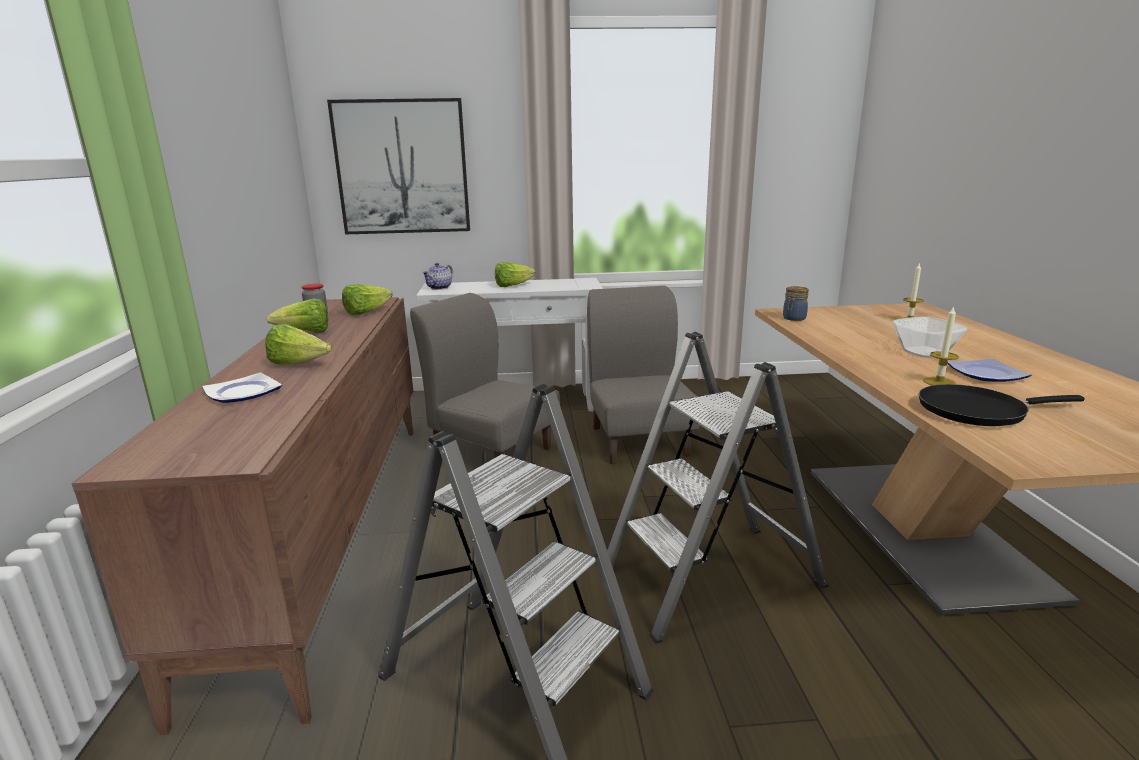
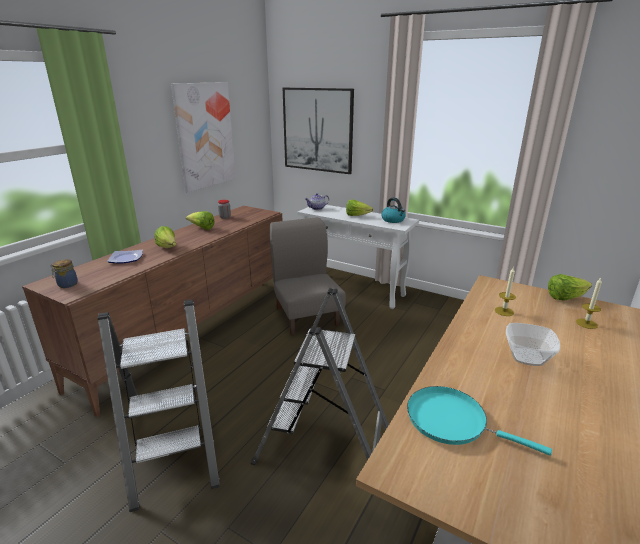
camera: 35 degrees right, 5 degrees up
lettuce [342,284,392,315] -> lettuce moved to [548,274,592,301]
grey chair [587,286,700,464] -> none
jar [783,286,809,321] -> jar moved to [50,259,78,288]
black frying pan [919,384,1084,426] -> turquoise frying pan [407,386,552,456]
candle [923,306,959,386] -> candle moved to [495,268,516,316]
plate [947,358,1032,382] -> none
none -> picture [171,82,236,193]
none -> kettle [381,198,406,223]

